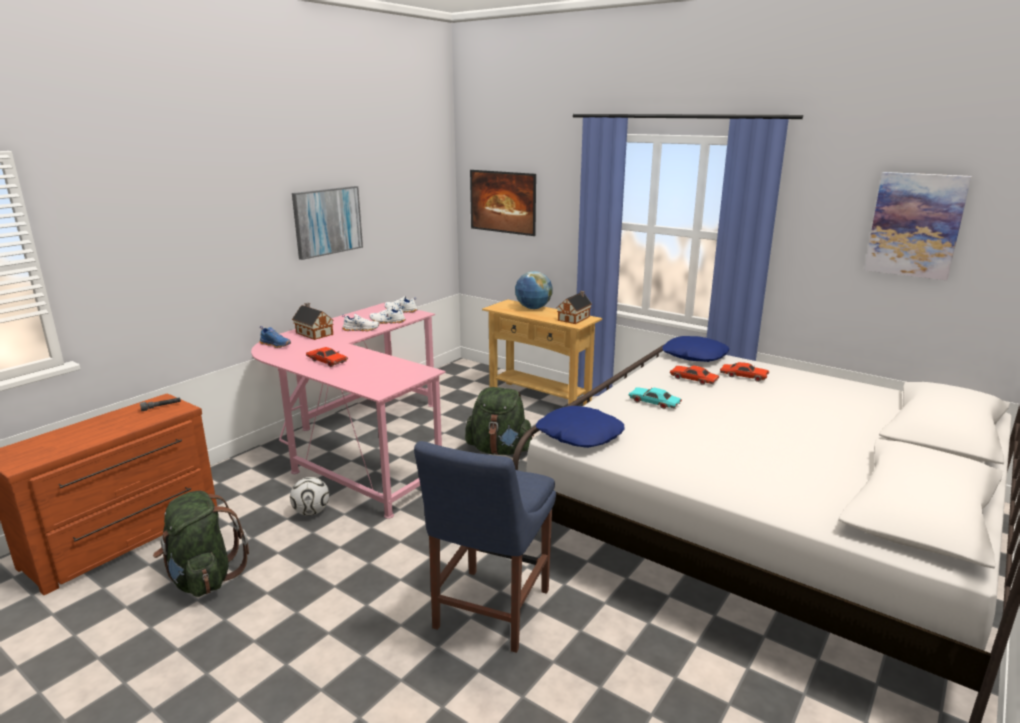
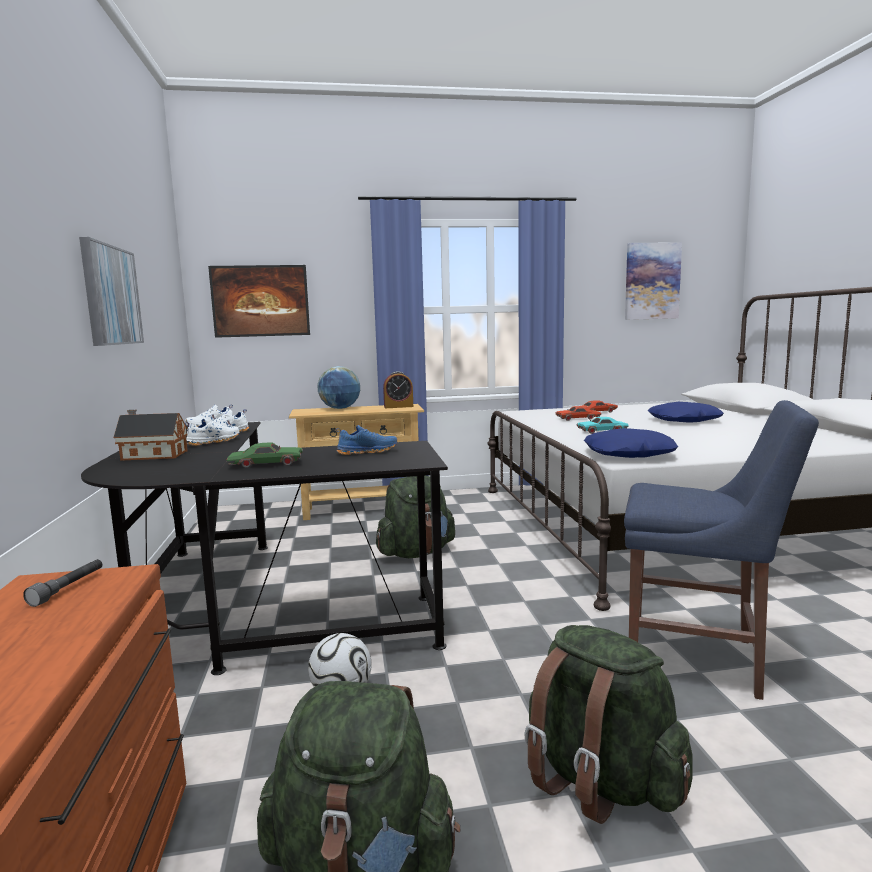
camera: 45 degrees left, 10 degrees down
pink desk [251,303,446,519] -> black desk [81,422,448,675]
blue shoe [259,326,291,348] -> blue shoe moved to [336,425,398,455]
red toy car [306,347,348,367] -> green toy car [226,442,303,468]
blue chair [414,441,556,653] -> blue chair turned 45 degrees counterclockwise [624,400,819,700]
toy house [557,291,592,324] -> alarm clock [383,371,413,408]
blue pillow [662,336,729,362] -> blue pillow moved to [648,402,724,423]
none -> green backpack [524,625,693,824]

